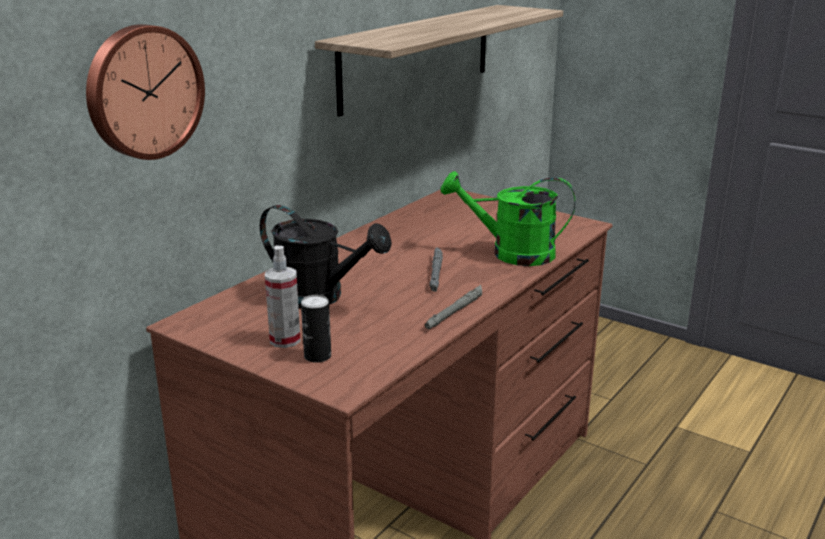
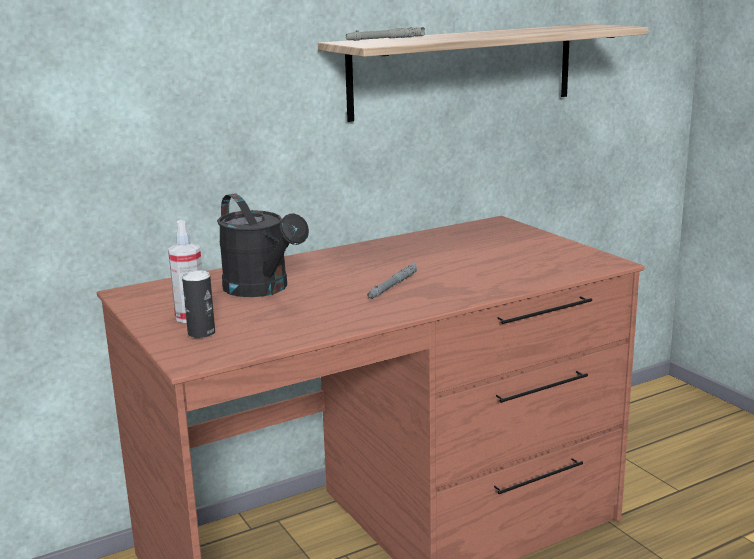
camera: 25 degrees right, 5 degrees down
wall clock [86,24,205,160] -> none
grey flashlight [425,285,482,330] -> grey flashlight moved to [346,27,425,41]
green watering can [441,171,575,266] -> none

